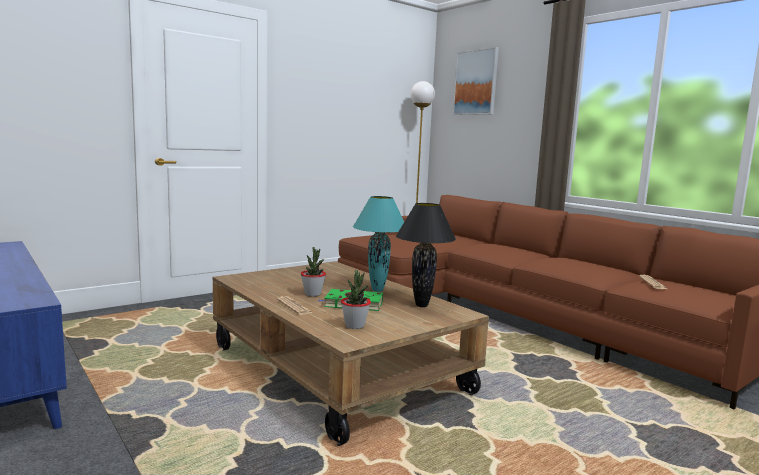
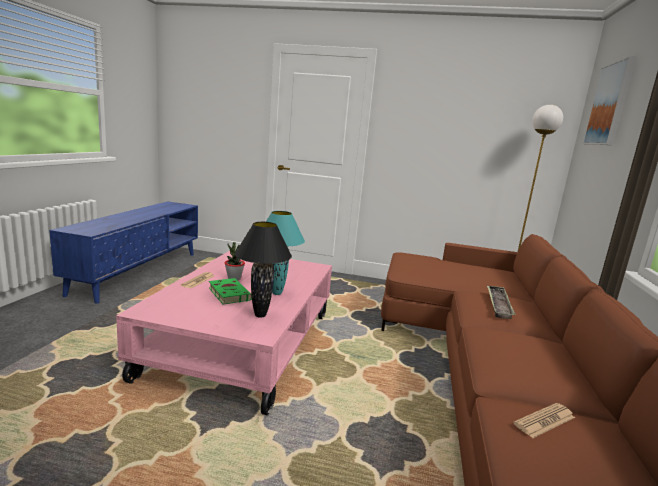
camera: 50 degrees right, 5 degrees up
brown coffee table [212,261,489,446] -> pink coffee table [116,250,332,416]
potted plant [341,270,371,329] -> none
none -> tray [487,286,516,319]

